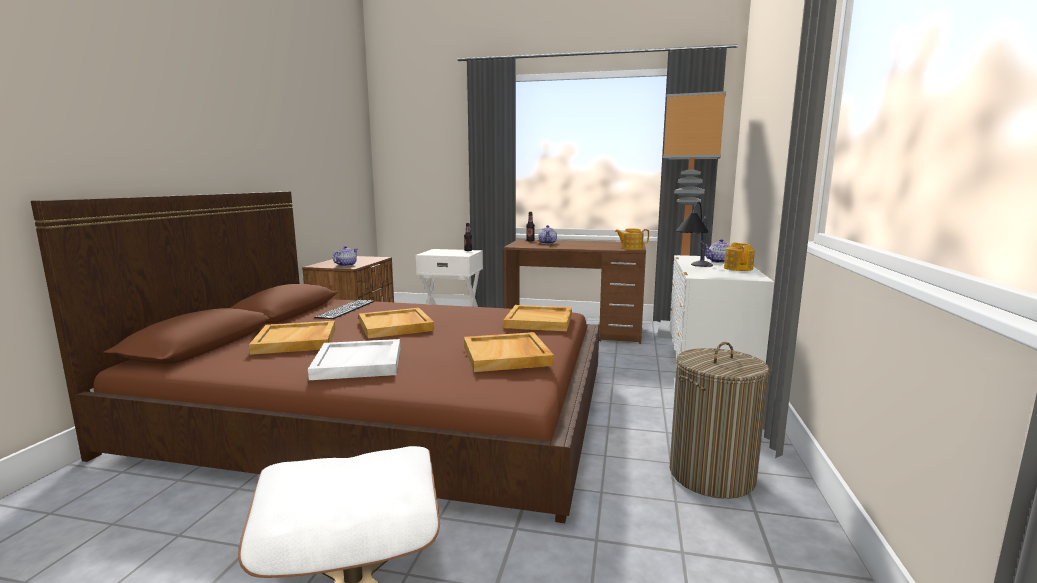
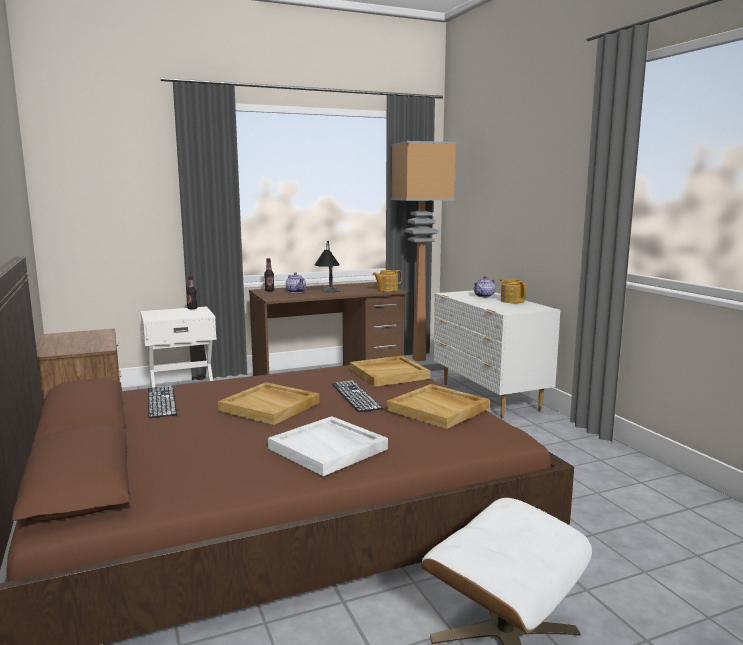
camera: 35 degrees left, 0 degrees up
beige tray [249,321,335,355] -> none
teapot [333,246,357,266] -> none
laundry basket [670,342,770,499] -> none
table lamp [676,202,713,267] -> table lamp moved to [314,241,340,293]
none -> keyboard [332,380,383,412]

